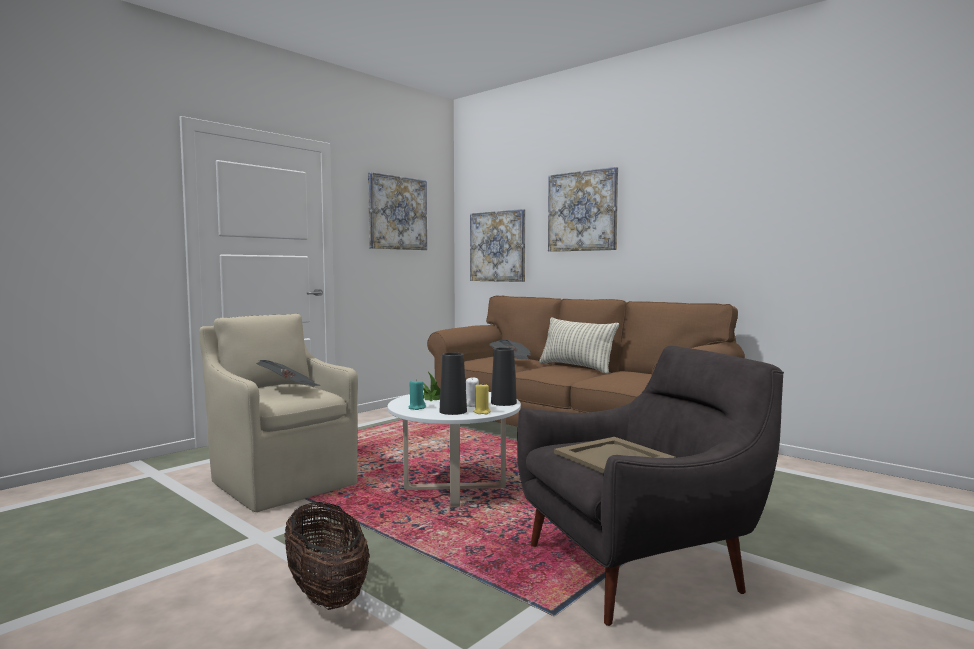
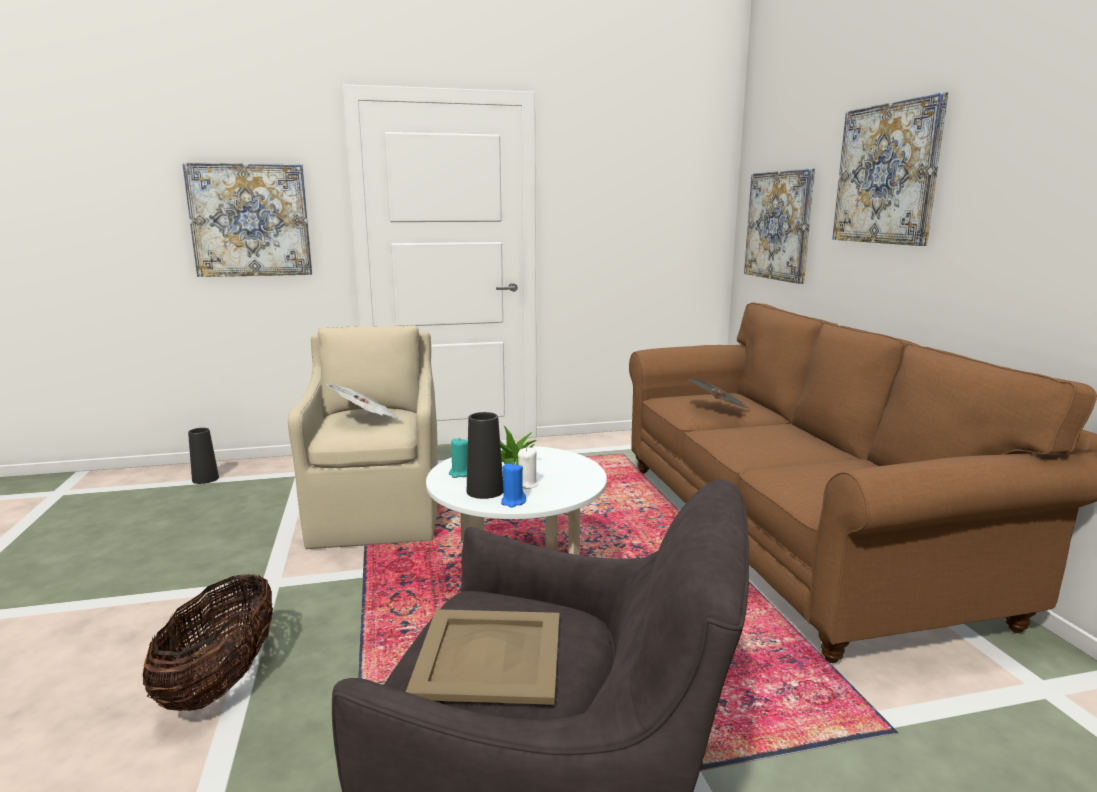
camera: 35 degrees right, 10 degrees up
picture [368,172,427,250] -> picture moved to [182,162,312,277]
yellow candle [473,383,491,414] -> blue candle [501,462,526,508]
black vase [491,347,517,406] -> black vase moved to [188,428,219,484]
pillow [539,317,619,374] -> none

